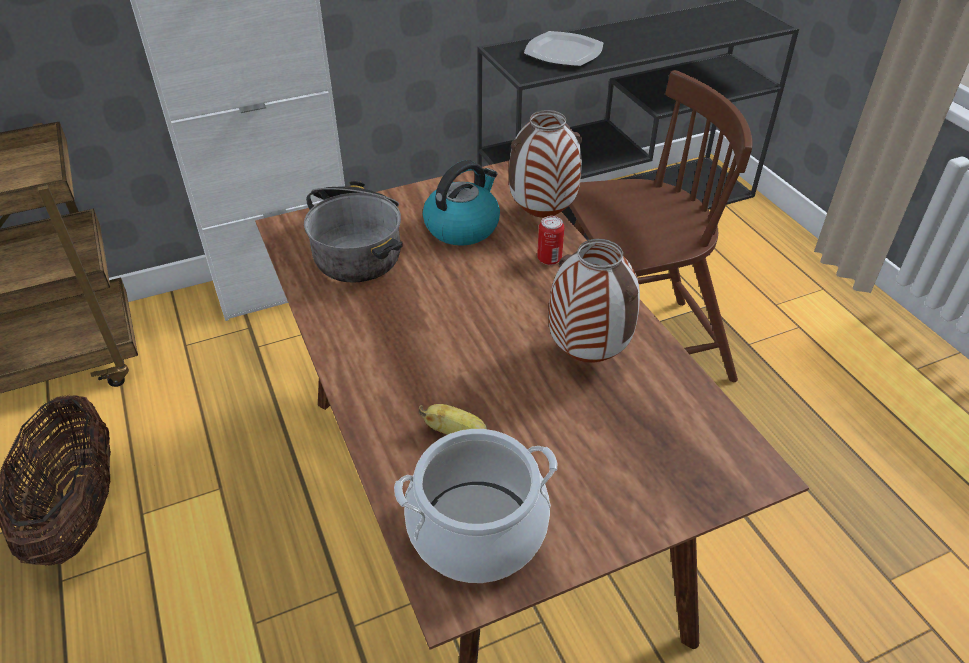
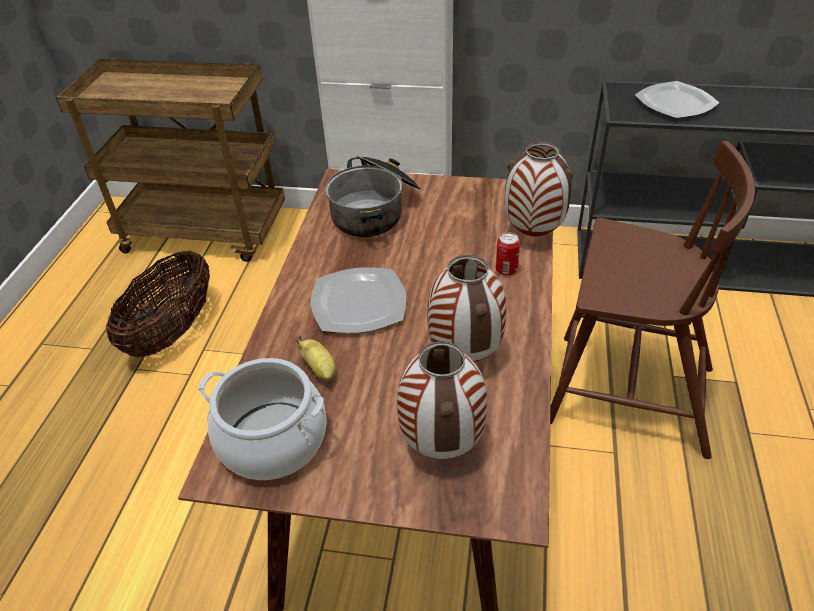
camera: 35 degrees right, 0 degrees up
kettle [423,160,500,246] -> none
none -> plate [311,267,406,333]
none -> vase [397,341,487,459]

